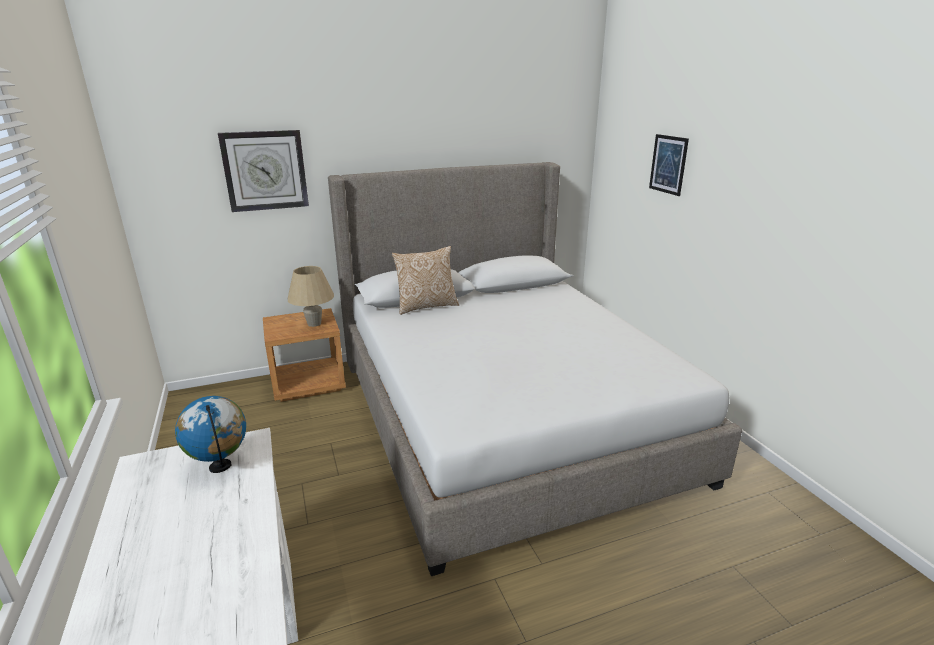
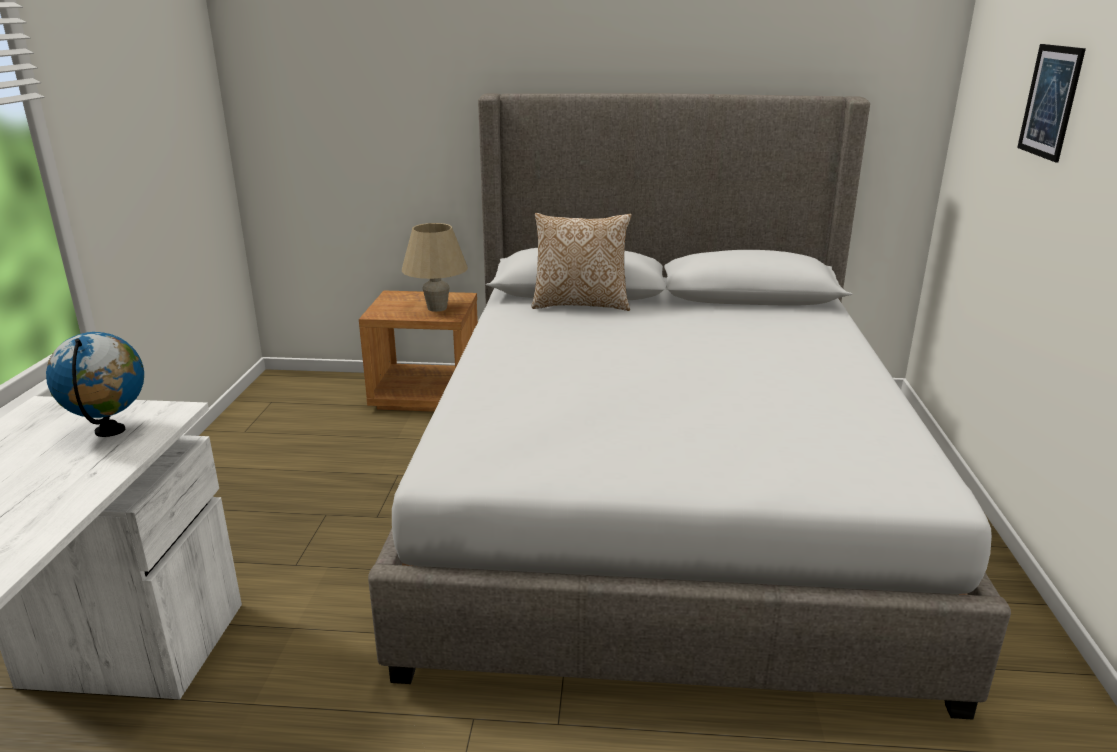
camera: 25 degrees right, 0 degrees up
wall clock [218,130,309,212] -> none

